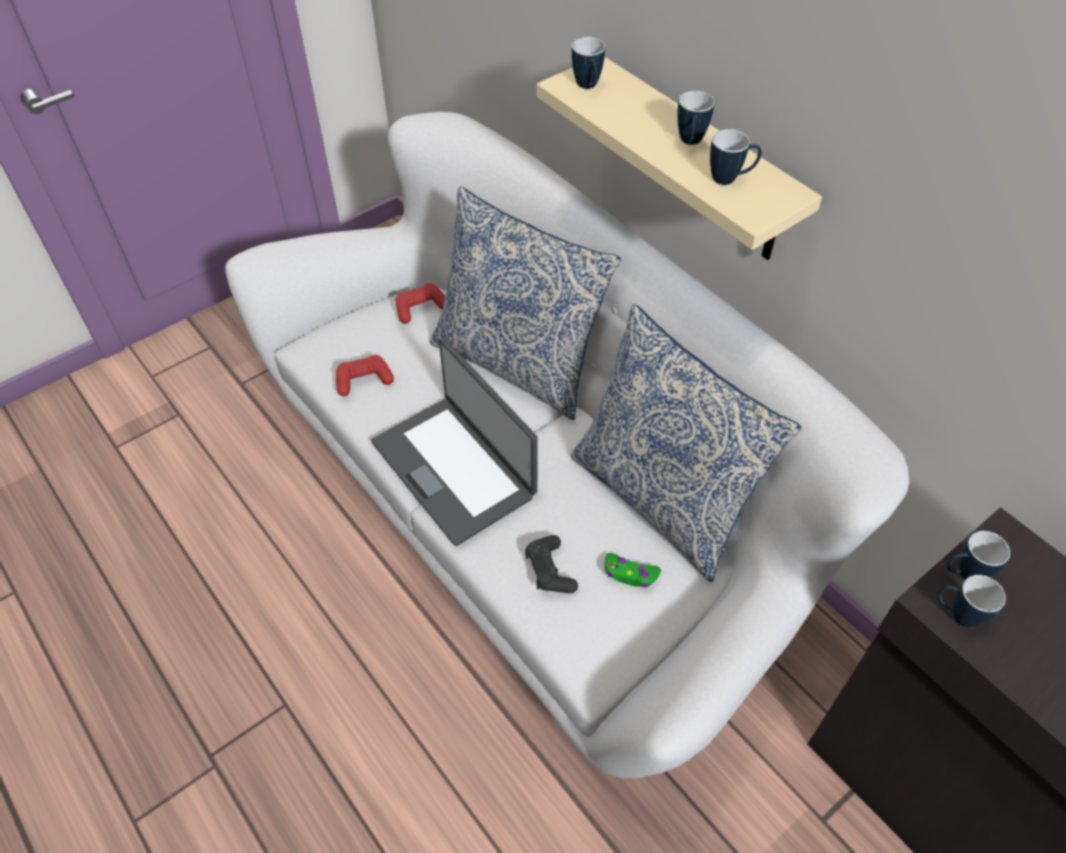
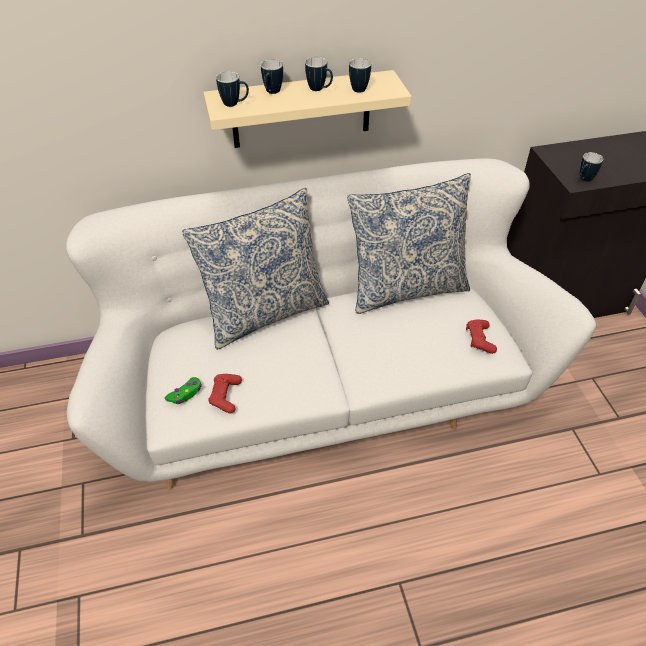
camera: 65 degrees left, 5 degrees down
laptop [371,338,538,546] -> none
red game controller [396,283,445,324] -> red game controller moved to [466,320,497,354]
black game controller [525,535,578,593] -> none
green game controller [605,553,661,588] -> green game controller moved to [165,377,202,404]
mug [946,531,1010,580] -> mug moved to [261,59,283,94]

